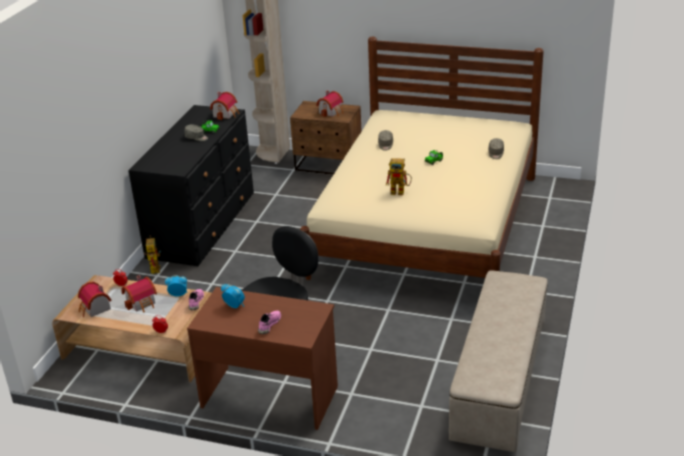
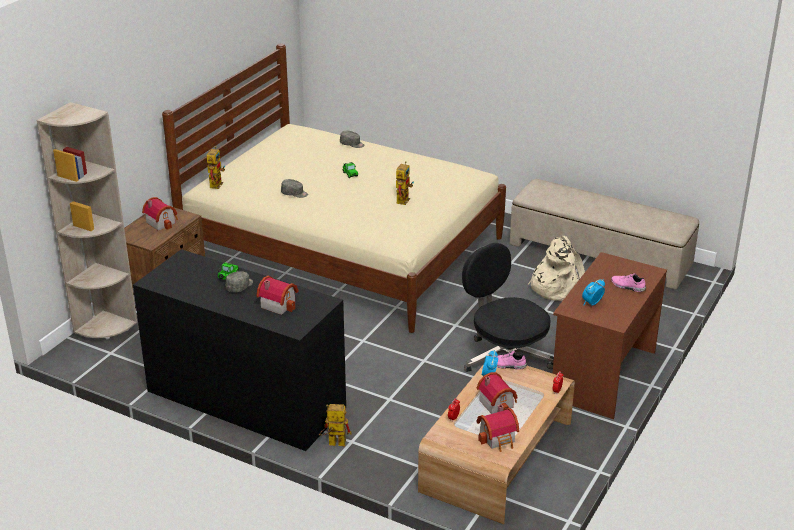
camera: 80 degrees left, 0 degrees up
toy house [210,92,239,120] -> toy house moved to [256,276,299,315]
none -> toy robot [207,146,225,189]
none -> beige backpack [528,236,585,301]

